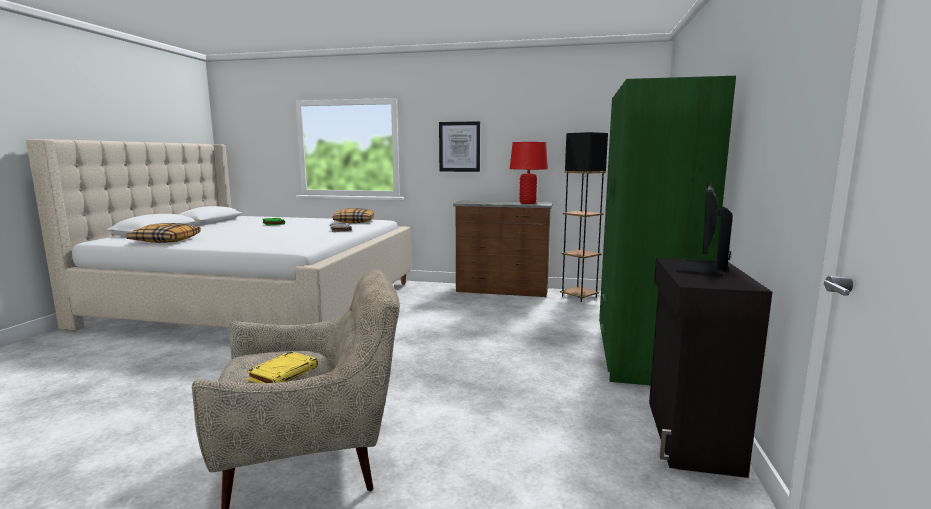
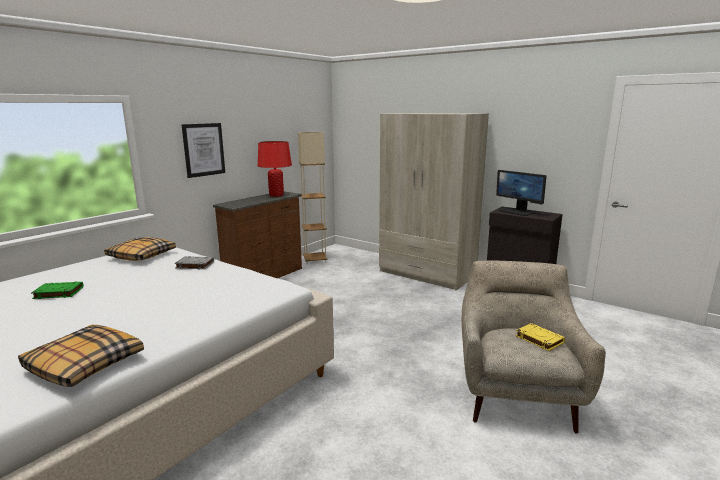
camera: 65 degrees left, 5 degrees up
black floor lamp [560,132,608,302] -> beige floor lamp [298,132,328,264]
green wardrobe [599,76,736,385] -> beige wardrobe [379,113,489,290]

